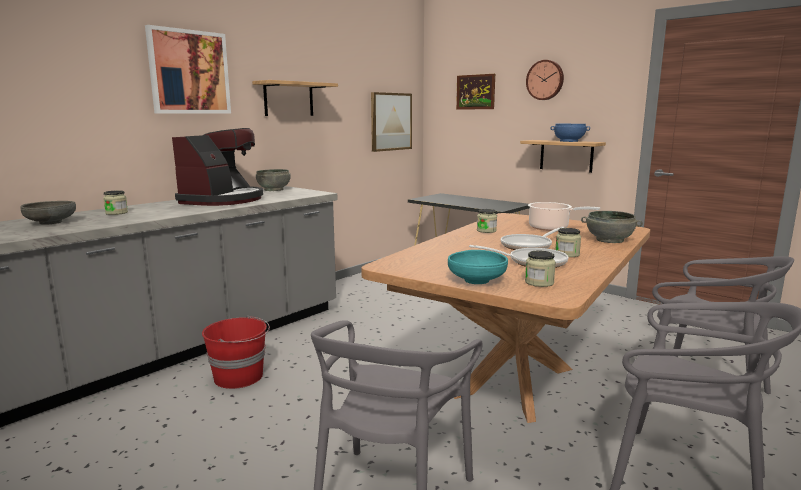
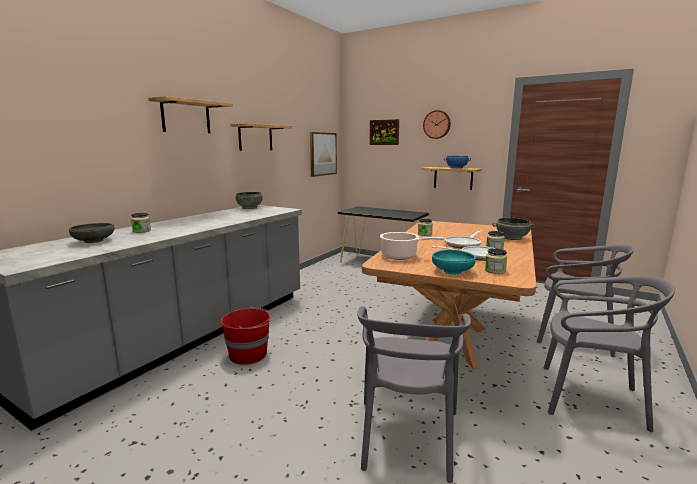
camera: 10 degrees left, 0 degrees up
picture [145,25,231,114] -> shelf [148,96,233,133]
coffee machine [172,128,263,206] -> none
cooking pot [528,202,600,231] -> cooking pot moved to [380,232,444,260]

